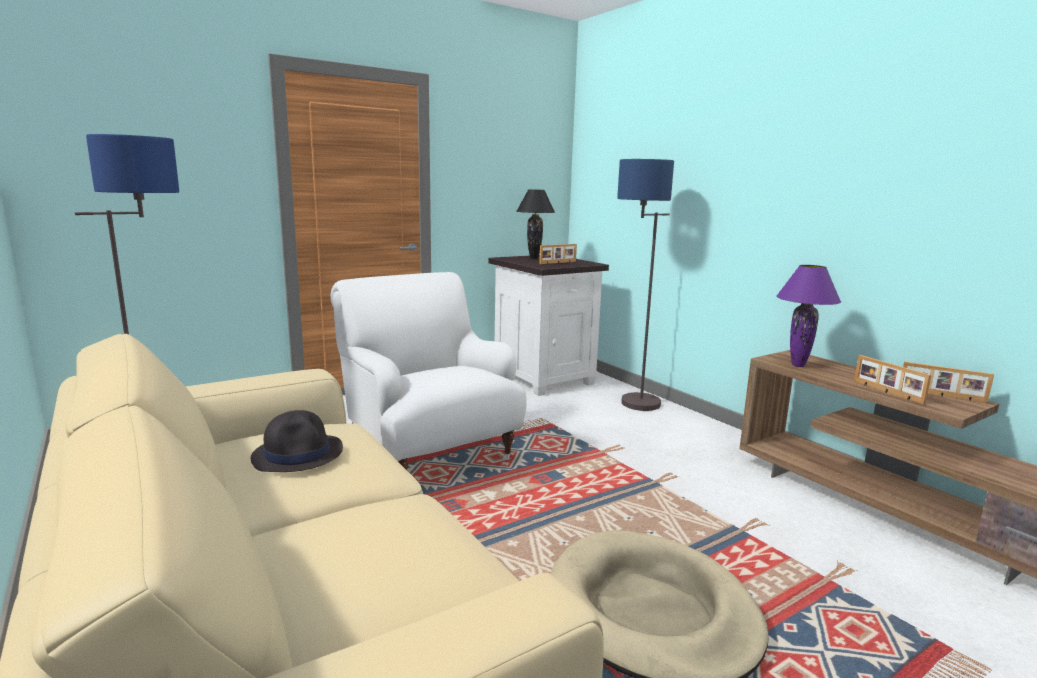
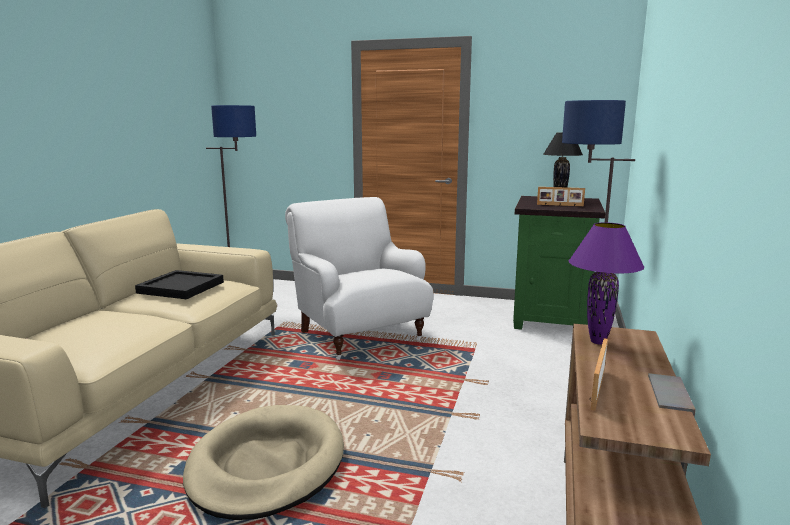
camera: 50 degrees right, 0 degrees up
black hat [251,410,343,472] -> black tray [135,270,224,299]
white armchair [331,272,527,470] -> white armchair turned 45 degrees counterclockwise [285,197,433,360]
white cabinet [488,255,609,396] -> green cabinet [513,196,605,330]
picture frame [903,362,994,403] -> none

